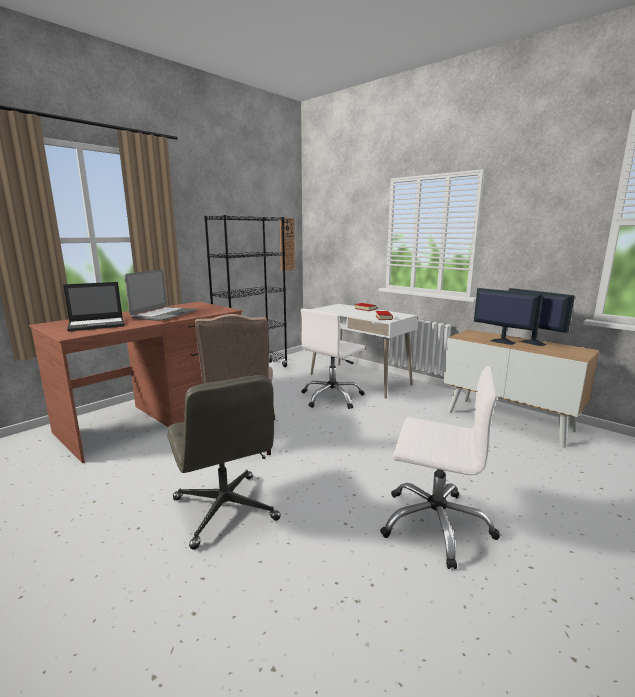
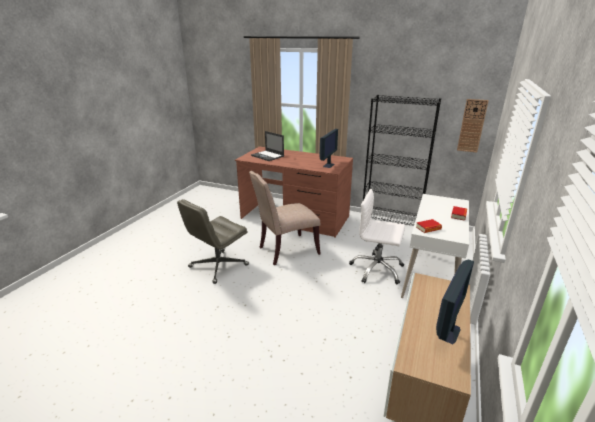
camera: 70 degrees right, 10 degrees up
laptop [125,270,197,321] -> none
white office chair [380,366,500,569] -> none
monitor [474,288,543,345] -> monitor moved to [320,129,338,168]

